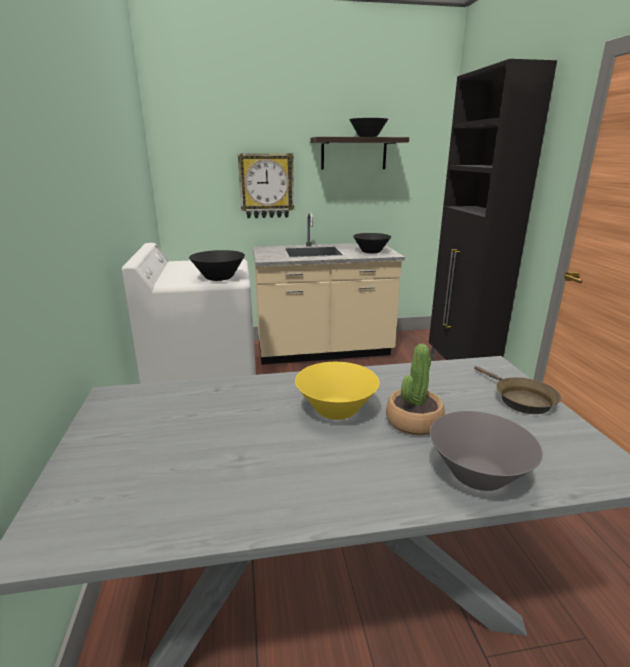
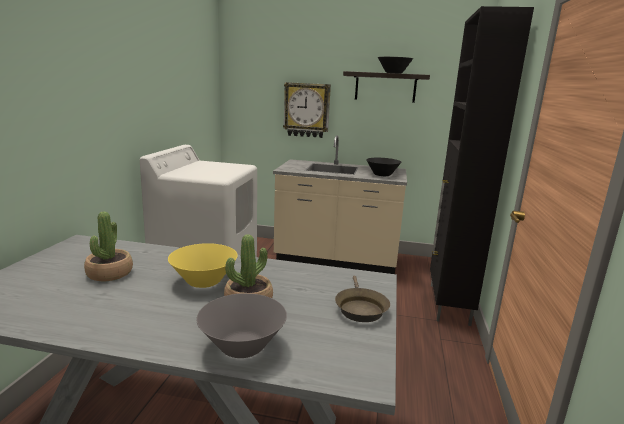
camera: 20 degrees right, 5 degrees down
black bowl [189,250,245,281] -> none
none -> potted plant [84,212,133,281]

